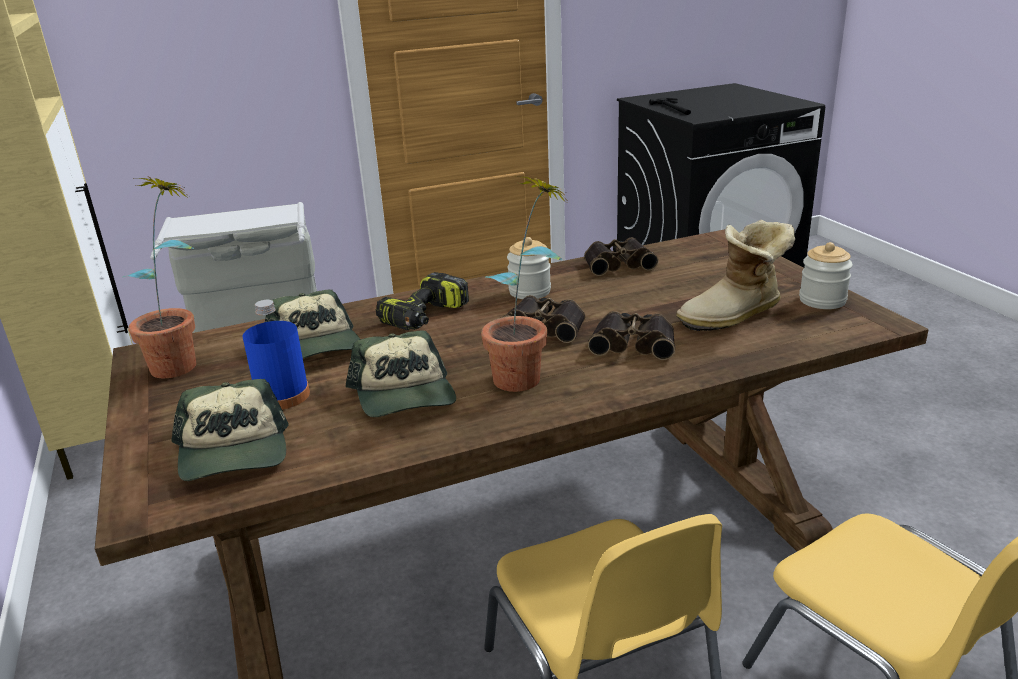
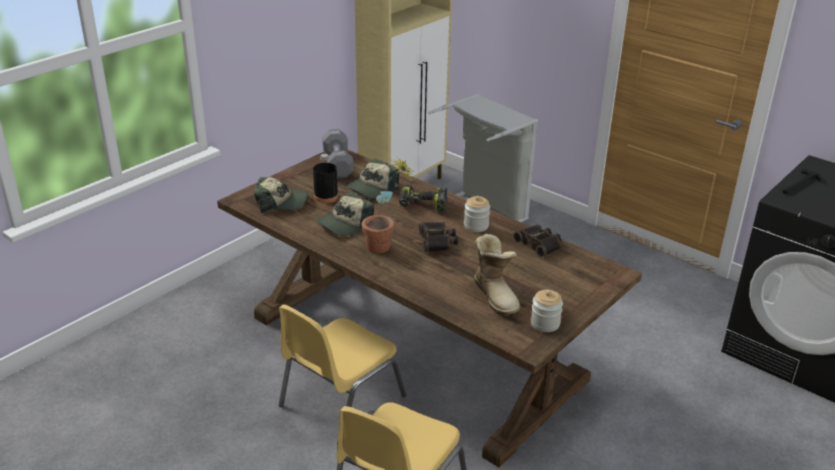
camera: 60 degrees right, 5 degrees up
potted plant [123,176,196,378] -> grey dumbbell [322,129,354,178]
cap [172,379,289,481] -> cap turned 135 degrees counterclockwise [254,177,308,213]
blue bottle [243,300,310,410] -> black bottle [313,154,338,203]
binoculars [588,311,675,360] -> none
boot [676,220,795,331] -> boot turned 150 degrees counterclockwise [474,234,520,317]

